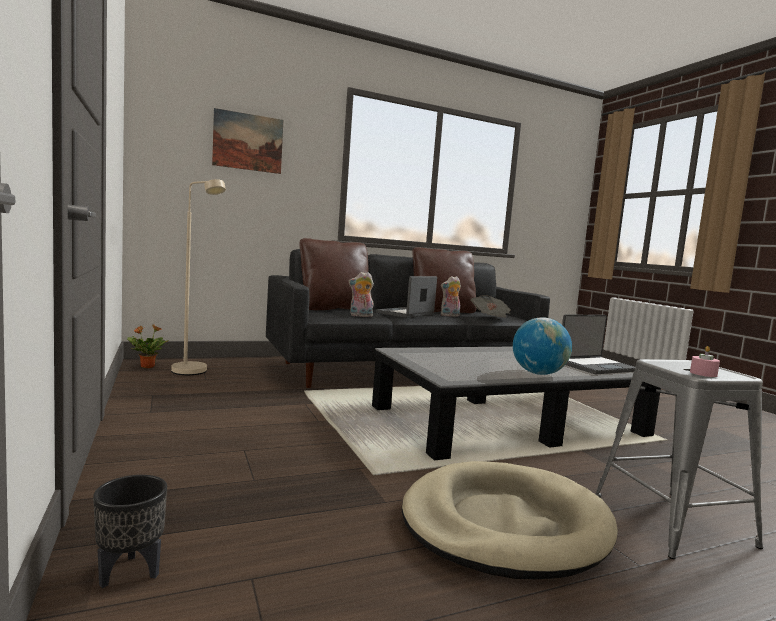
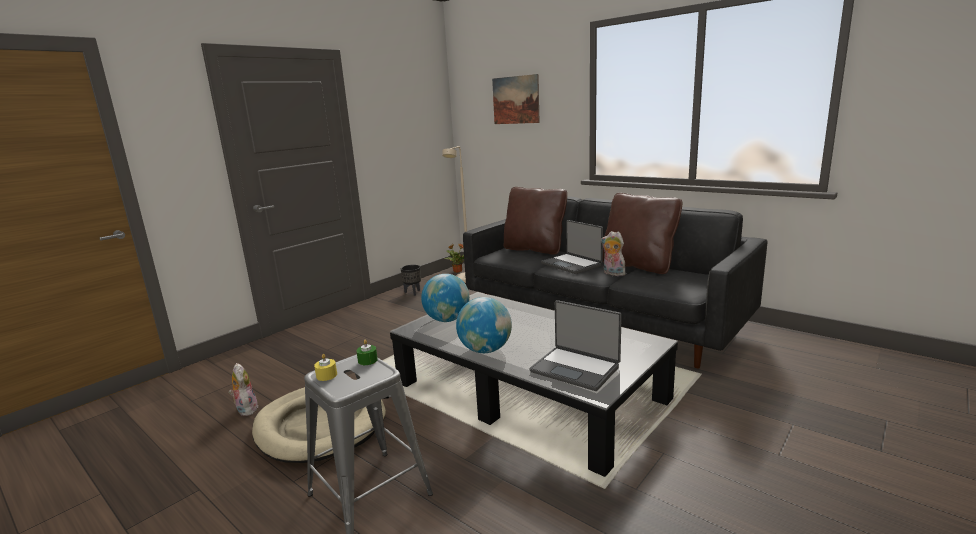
camera: 65 degrees right, 10 degrees up
black planter [93,475,167,588] -> black planter moved to [401,265,421,296]
plush toy [348,272,374,317] -> plush toy moved to [228,363,259,416]
laptop [376,276,437,318] -> laptop turned 135 degrees counterclockwise [541,220,603,274]
newspaper [470,295,511,317] -> none
pink candle [690,346,720,377] -> yellow candle [314,354,337,381]
none -> green candle [356,340,378,365]
none -> globe [421,274,470,322]

